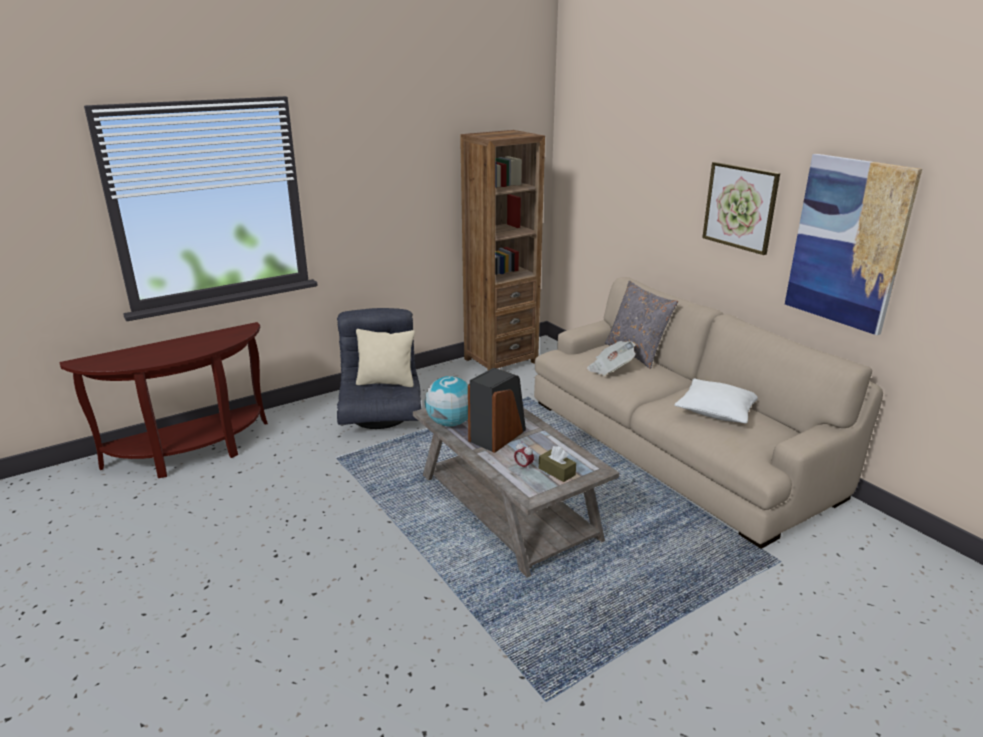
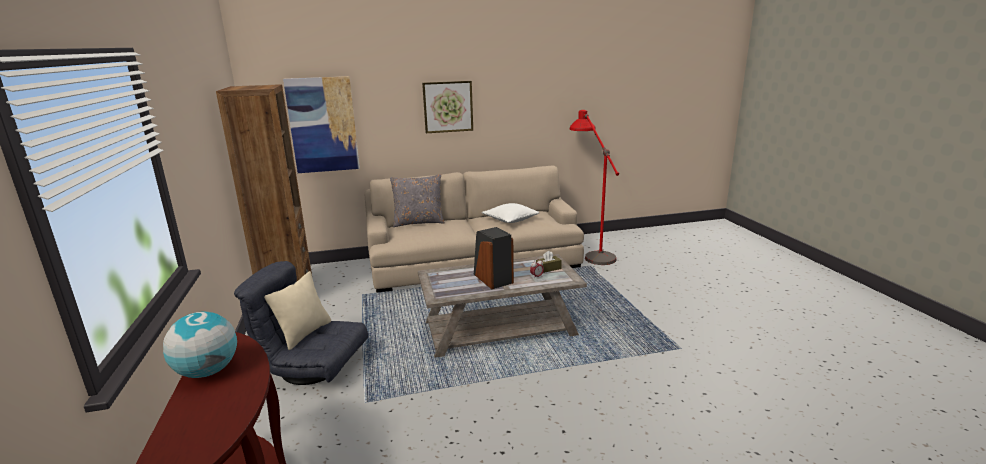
camera: 70 degrees left, 5 degrees down
globe [425,376,469,426] -> globe moved to [163,312,237,378]
newspaper [587,341,635,376] -> none
picture [785,154,922,335] -> picture moved to [283,76,360,173]
none -> red floor lamp [570,110,619,265]

